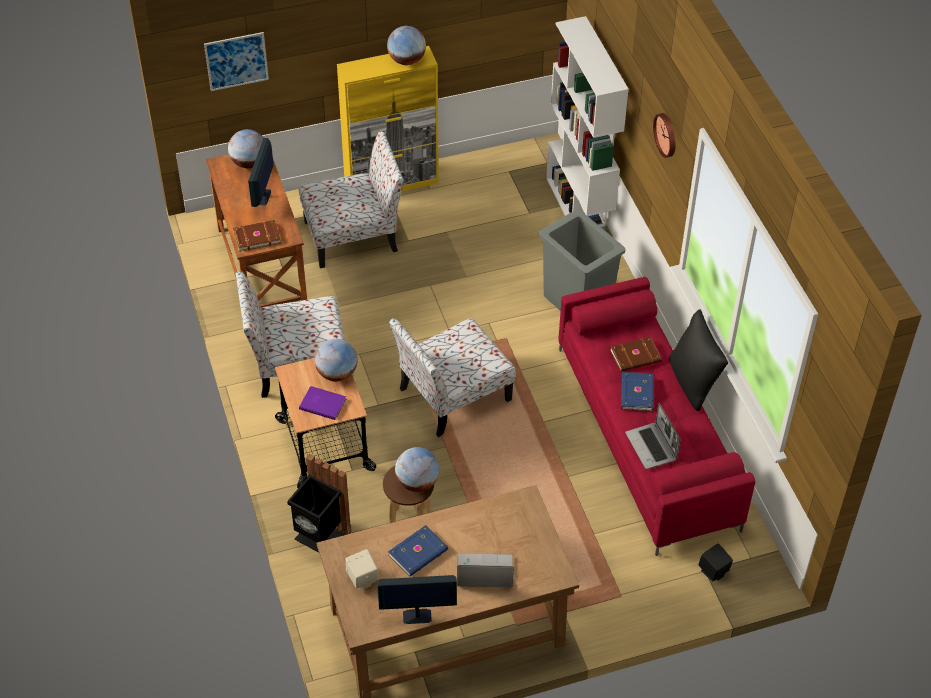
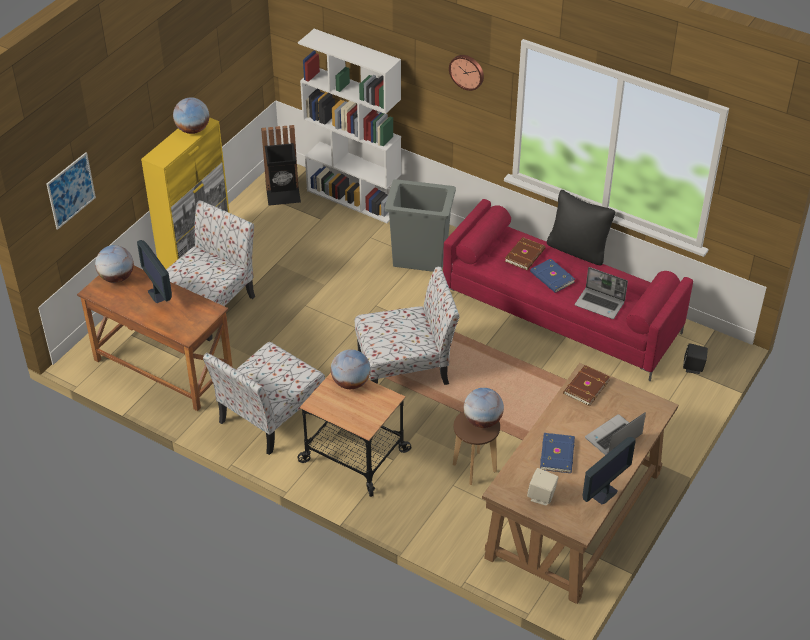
camera: 40 degrees left, 5 degrees down
brown book [233,220,281,252] -> brown book moved to [563,365,610,406]
black trash can [287,454,351,553] -> black trash can moved to [261,125,301,206]
purple book [299,386,346,420] -> none
chair [389,318,516,437] -> chair turned 120 degrees counterclockwise [355,266,460,385]

